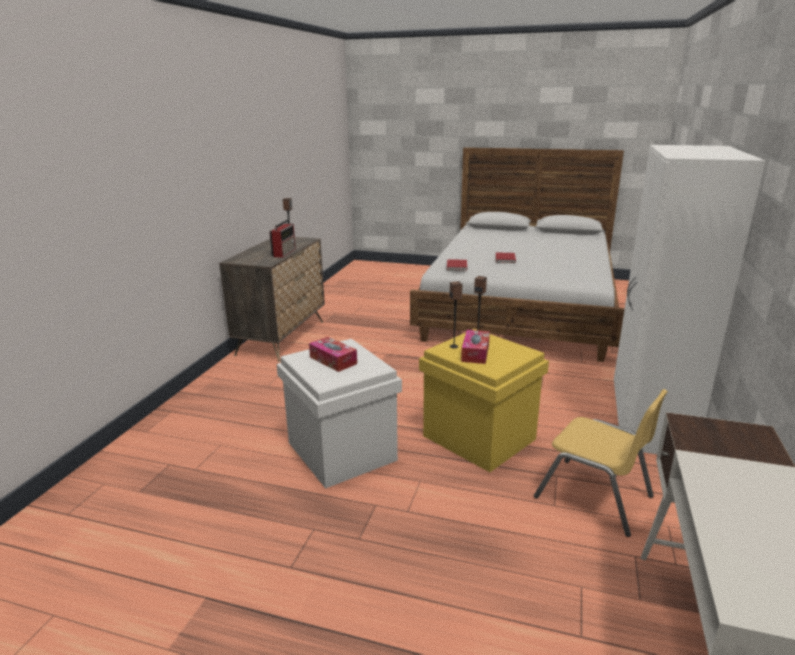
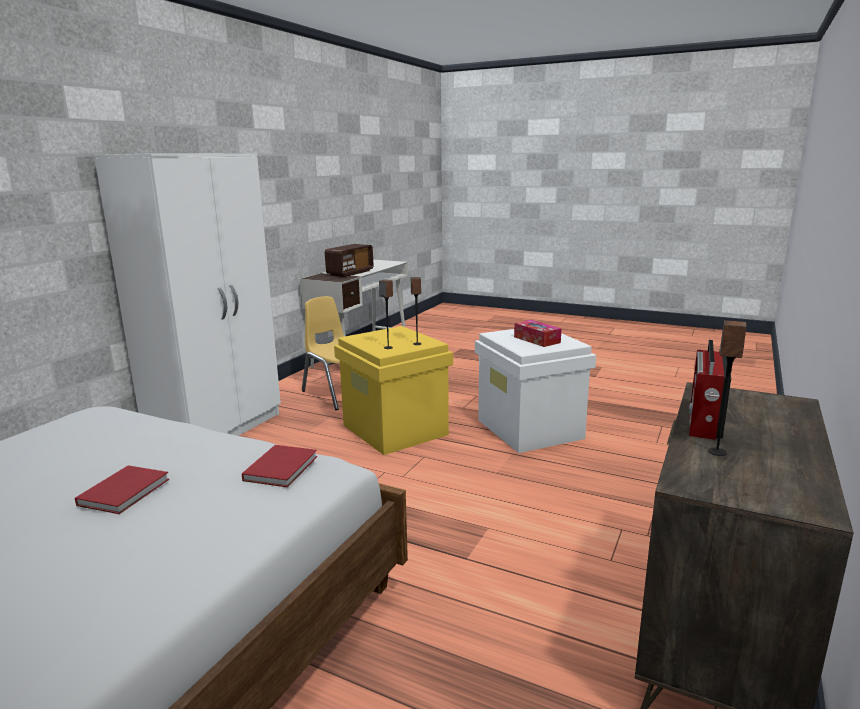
camera: 170 degrees left, 5 degrees down
tissue box [461,330,490,364] -> none
none -> radio [325,244,373,277]

